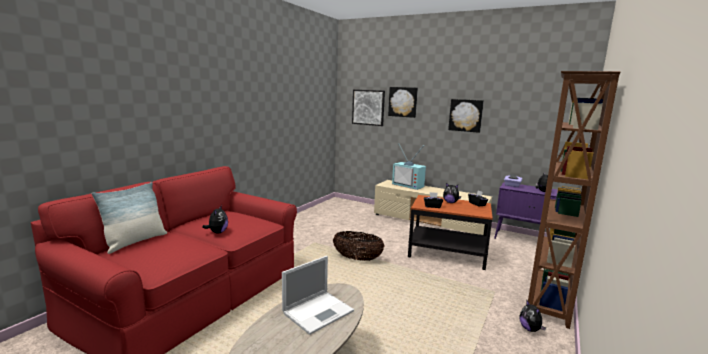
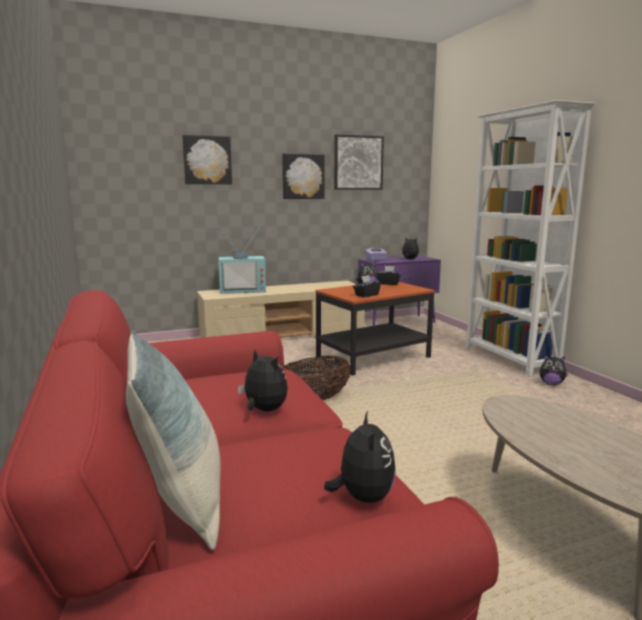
camera: 50 degrees left, 0 degrees up
laptop [282,256,354,335] -> none
picture [352,90,385,126] -> picture moved to [334,134,384,190]
brown bookcase [528,71,621,329] -> white bookcase [466,100,596,377]
none -> plush toy [324,411,396,503]

